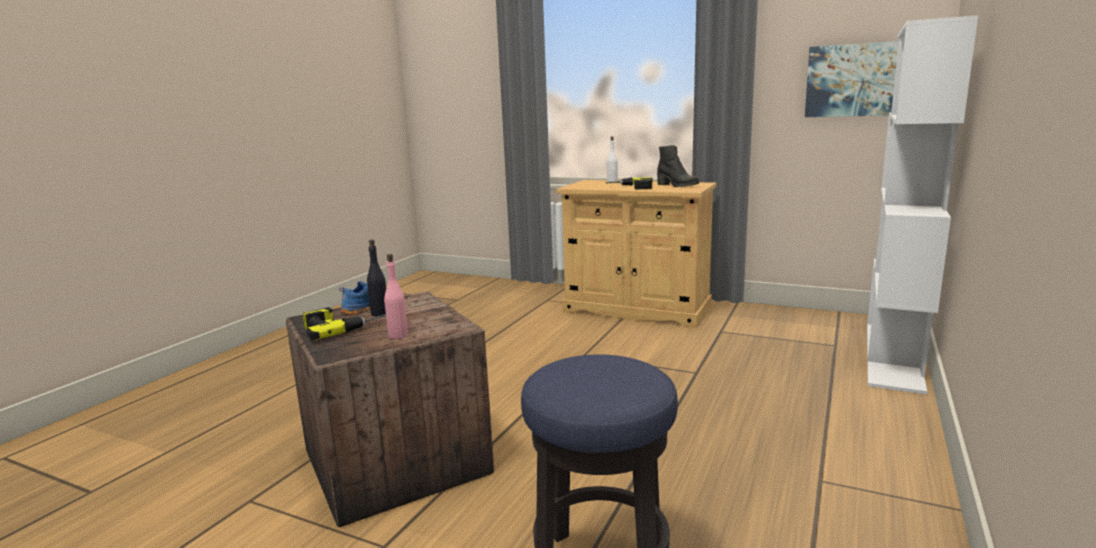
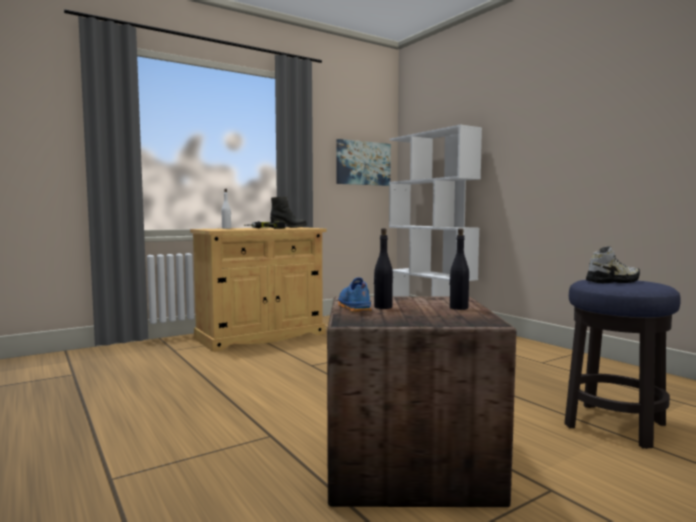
camera: 60 degrees left, 10 degrees down
power drill [303,307,386,341] -> none
pink bottle [384,254,408,339] -> black bottle [450,228,469,310]
none -> shoe [586,246,640,283]

